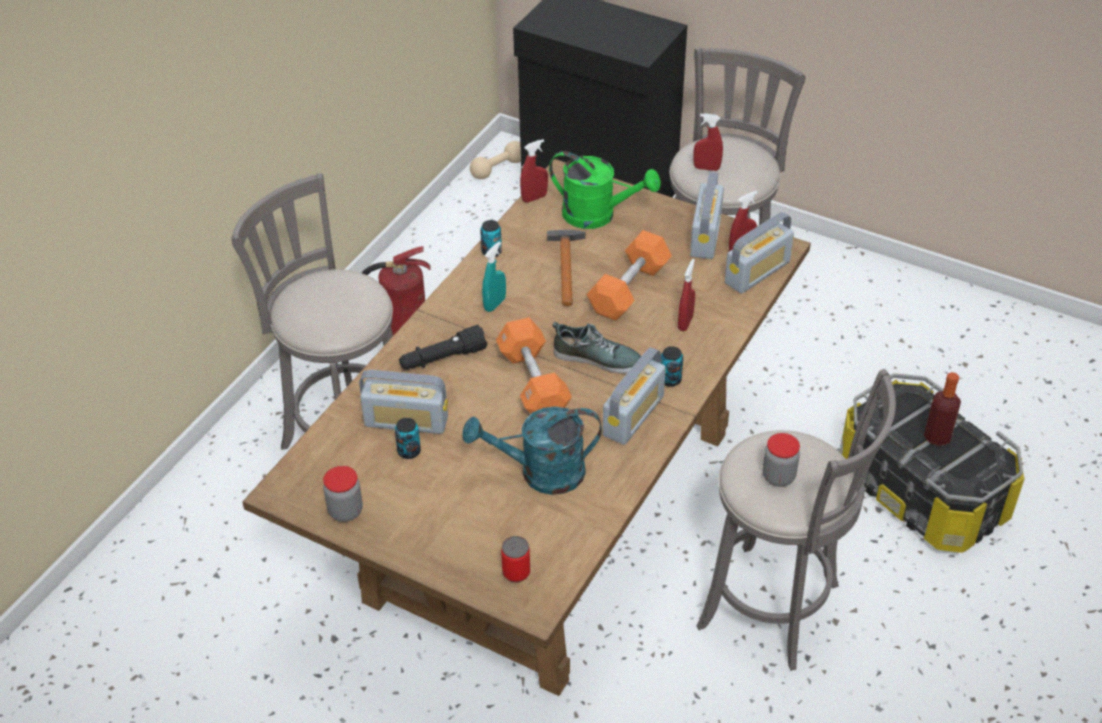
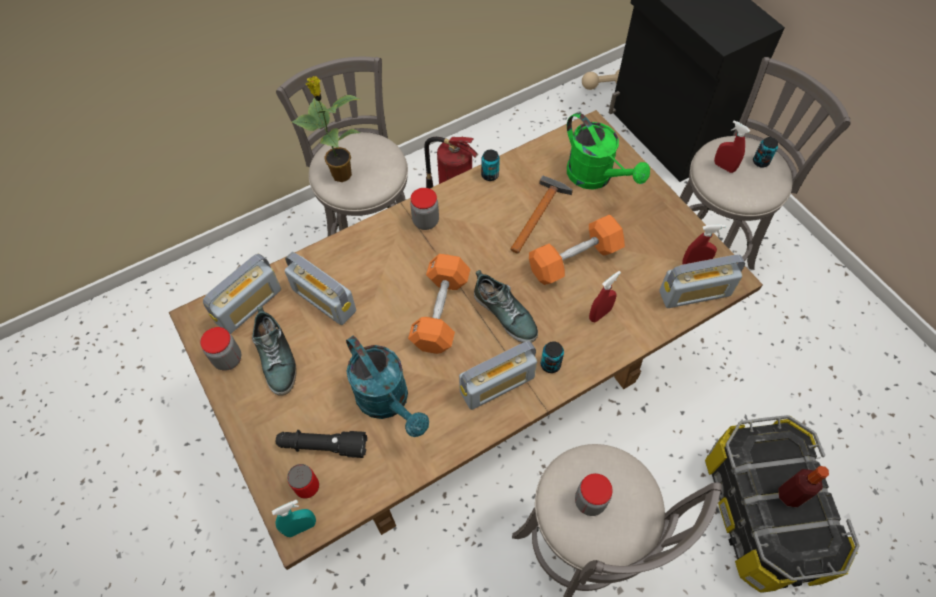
camera: 30 degrees right, 15 degrees up
can [395,418,421,459] -> can moved to [753,137,778,167]
black flashlight [399,325,487,370] -> black flashlight moved to [276,430,367,458]
turquoise watering can [462,407,602,495] -> turquoise watering can turned 150 degrees counterclockwise [346,336,429,437]
turquoise spray bottle [482,242,506,312] -> turquoise spray bottle moved to [272,499,316,537]
red spray bottle [520,139,548,202] -> none
radio [690,172,724,259] -> radio moved to [203,254,281,334]
none -> shoe [252,306,297,396]
none -> potted plant [292,76,361,182]
none -> jar [410,188,439,230]

